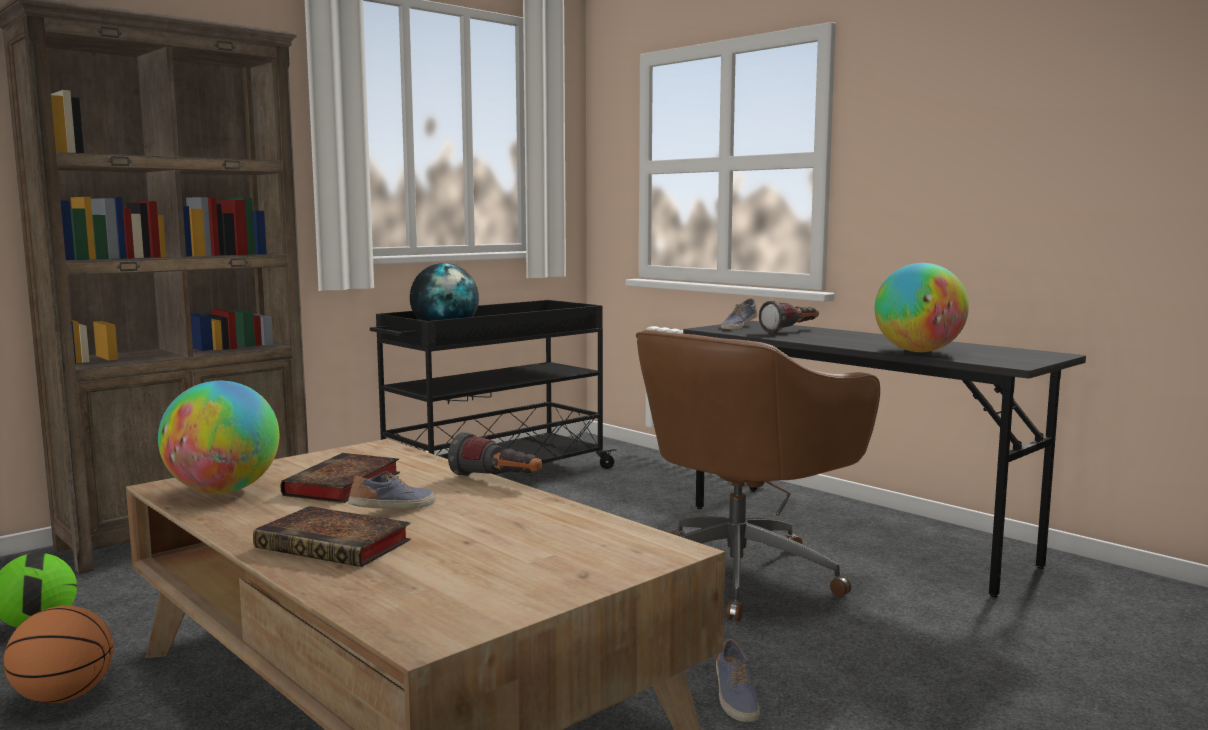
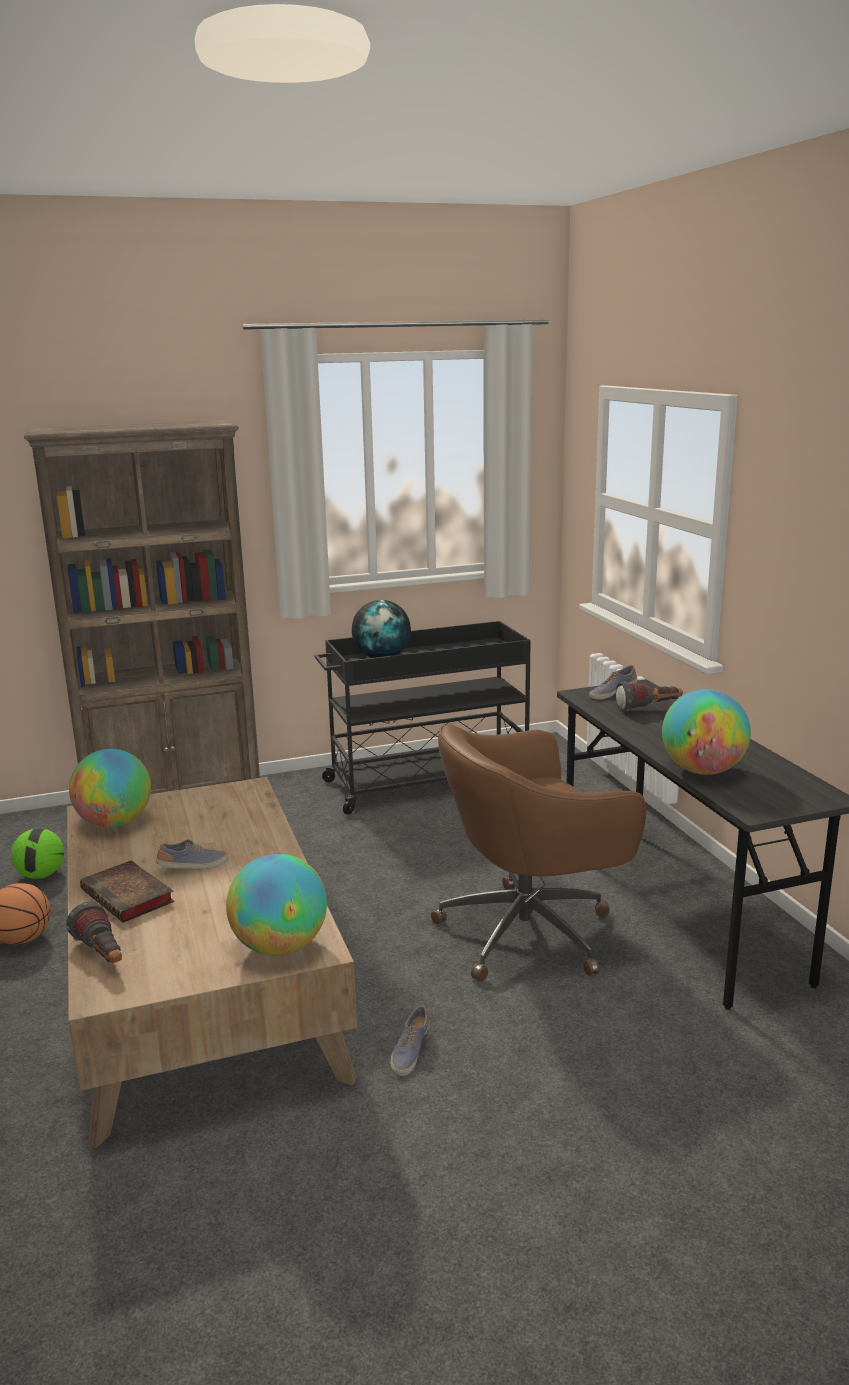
camera: 25 degrees right, 10 degrees up
book [280,453,400,503] -> none
flashlight [448,432,542,477] -> flashlight moved to [66,901,122,963]
none -> globe [226,854,327,956]

